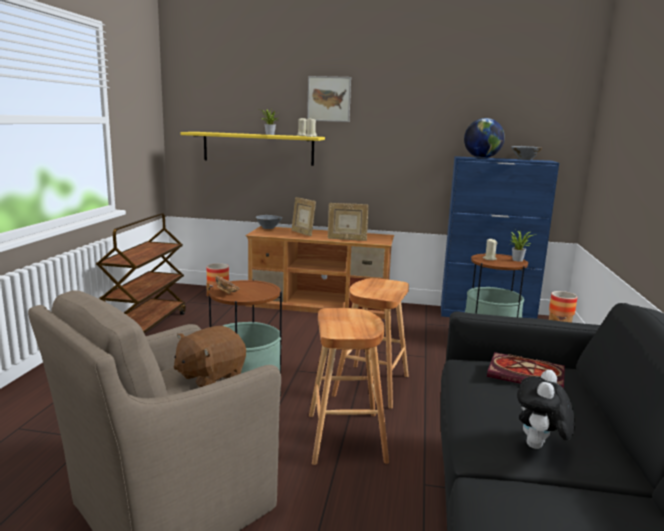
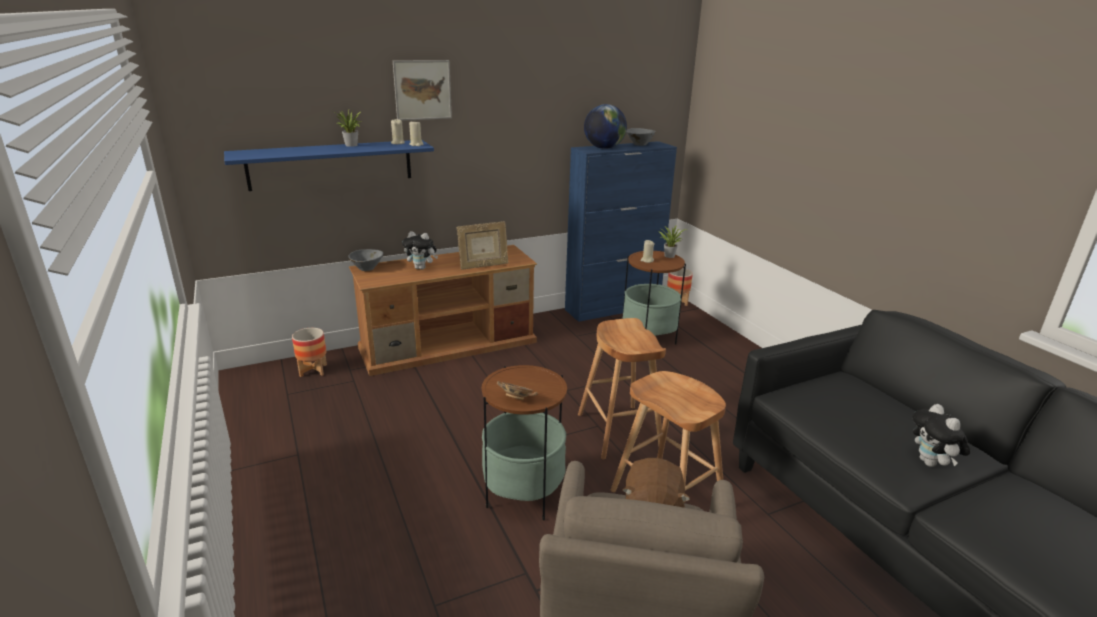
camera: 35 degrees left, 10 degrees up
brown cart [96,213,186,333] -> none
yellow shelf [180,132,325,166] -> blue shelf [224,140,434,191]
picture frame [292,197,316,236] -> plush toy [402,231,438,270]
book [487,352,565,389] -> none

